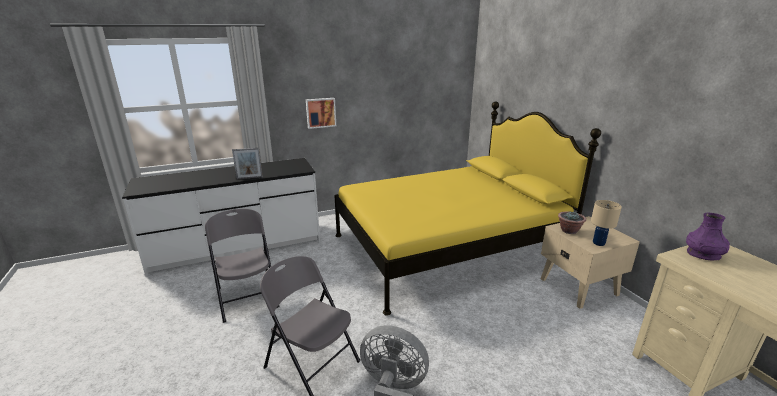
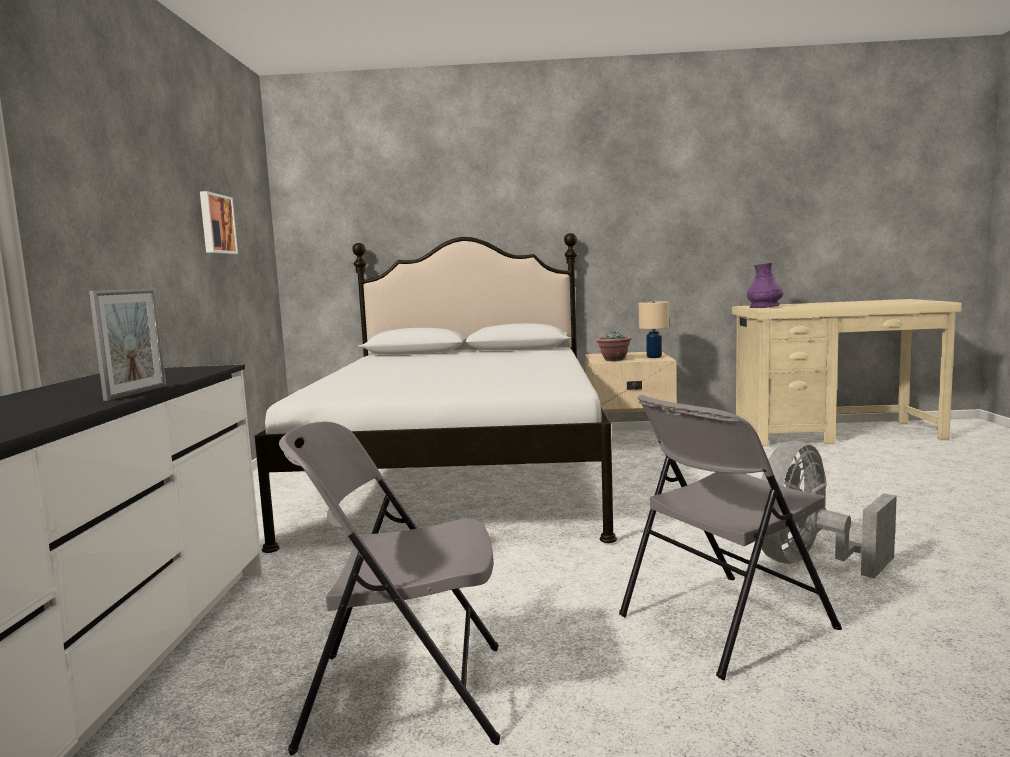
camera: 65 degrees left, 15 degrees down
picture [306,98,336,129] -> picture moved to [200,191,238,254]
yellow bed [334,102,601,316] -> white bed [255,233,617,553]

